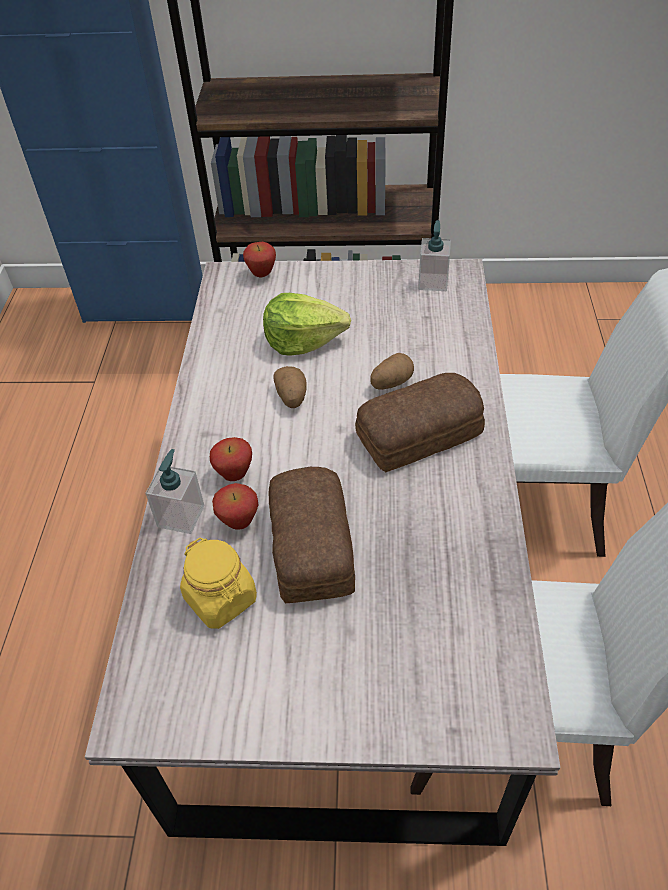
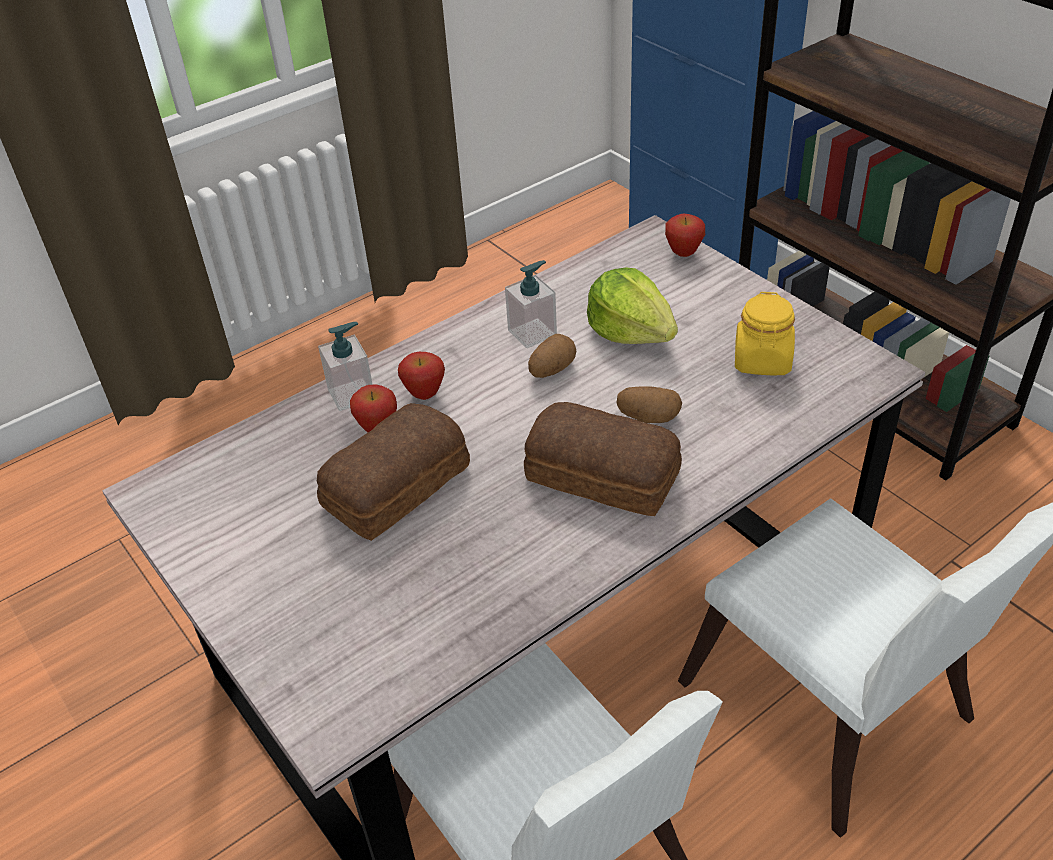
camera: 50 degrees right, 5 degrees down
yellow jar [180,538,257,629] -> yellow jar moved to [735,292,795,375]
soap dispenser [418,220,451,291] -> soap dispenser moved to [505,260,557,348]

